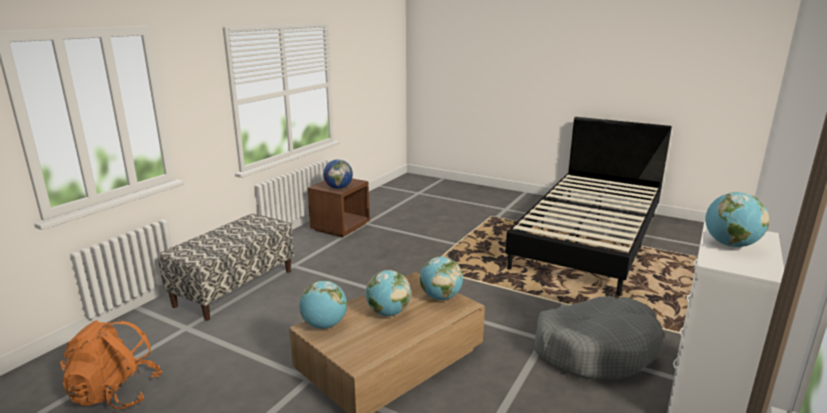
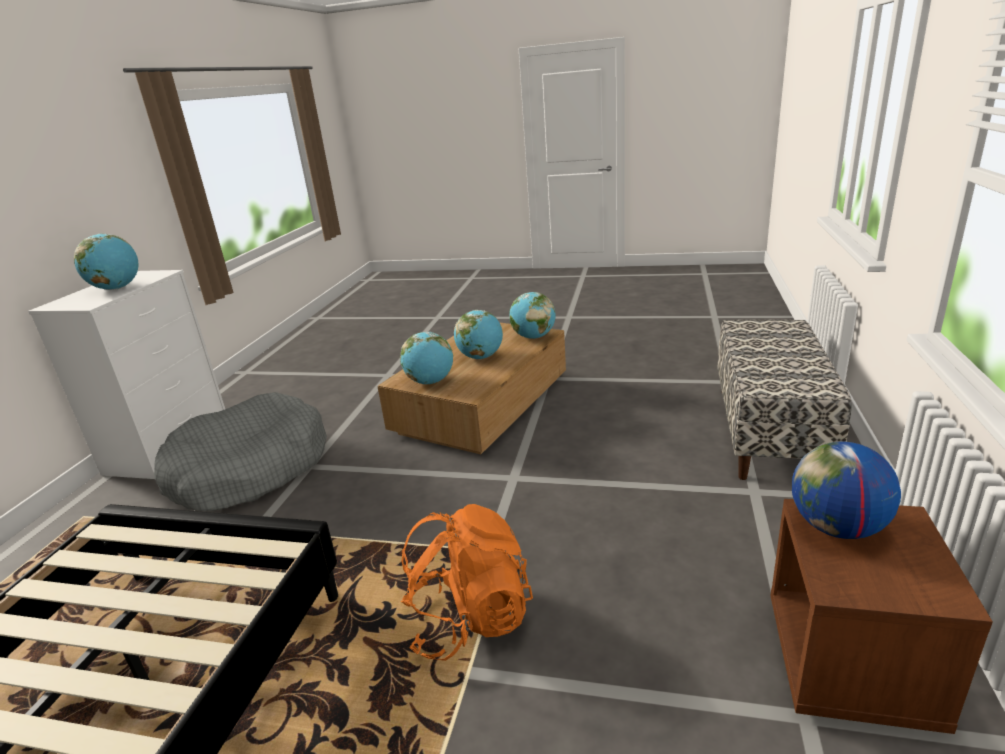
camera: 165 degrees right, 5 degrees up
orange backpack [60,319,162,409] -> orange backpack moved to [401,504,533,661]

